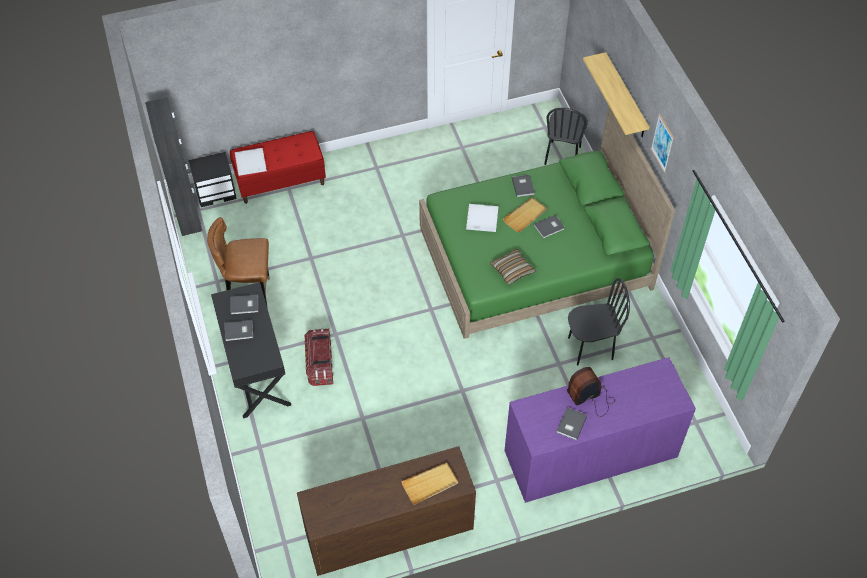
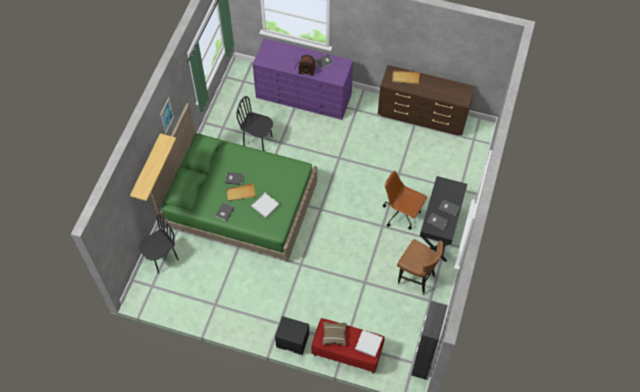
camera: 145 degrees left, 5 degrees up
black nightstand [188,152,237,207] -> black nightstand moved to [275,316,309,355]
storage box [304,328,333,386] -> brown office chair [383,171,427,230]
pillow [490,249,536,285] -> pillow moved to [322,322,347,345]

